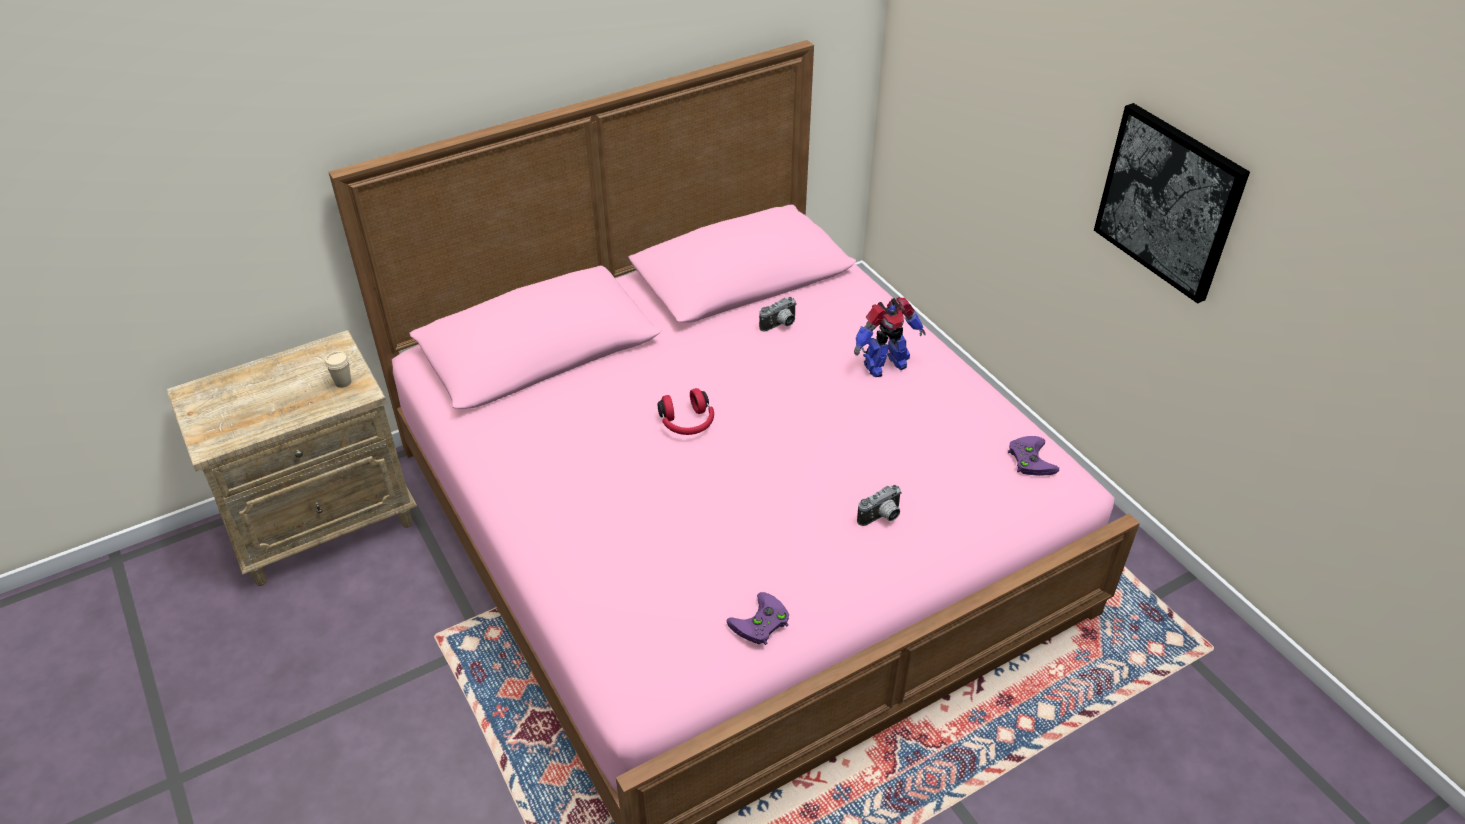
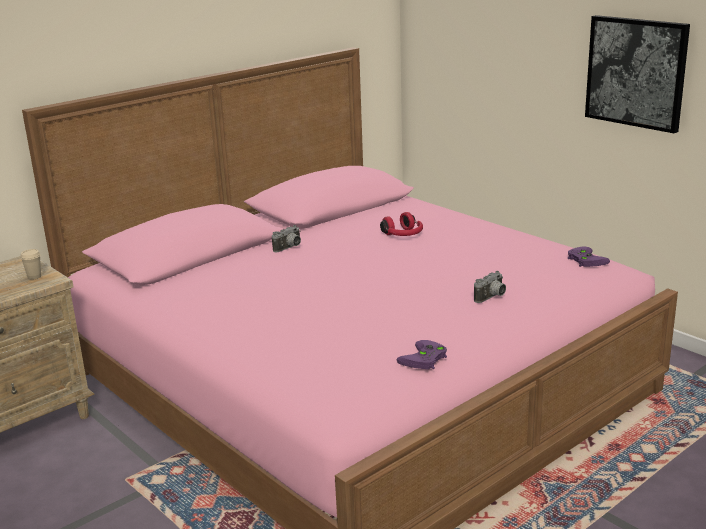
camera: 10 degrees left, 20 degrees down
red headphones [658,388,714,435] -> red headphones moved to [380,212,423,236]
camera [759,297,797,331] -> camera moved to [272,225,301,252]
toy robot [854,297,925,377] -> none

